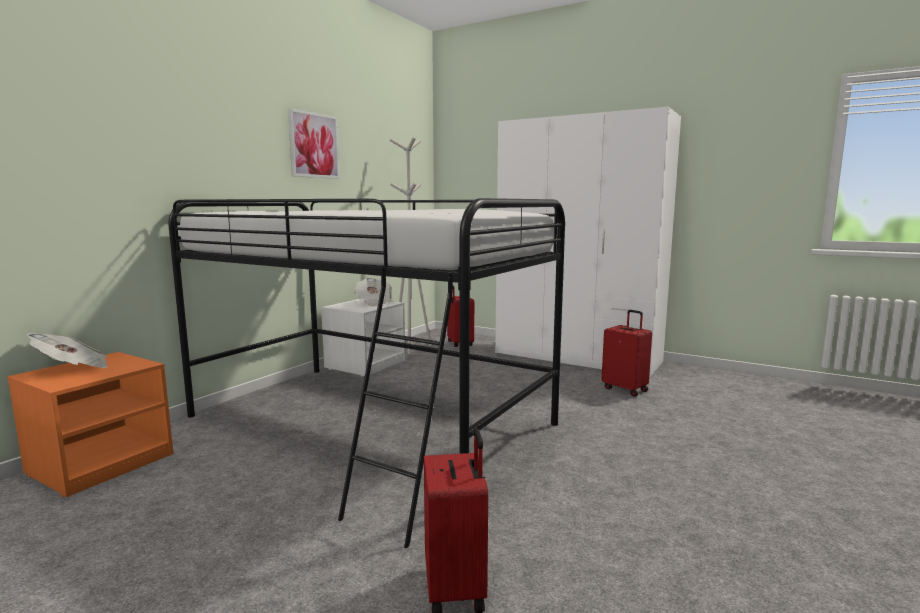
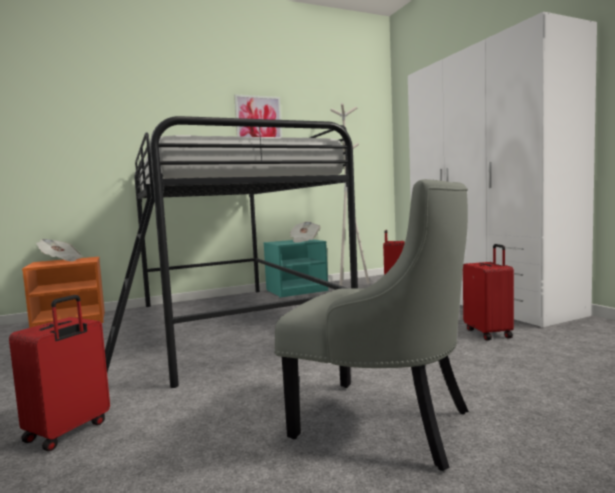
camera: 35 degrees right, 5 degrees down
white nightstand [321,299,405,377] -> turquoise nightstand [264,239,328,298]
none -> grey chair [274,179,469,471]

